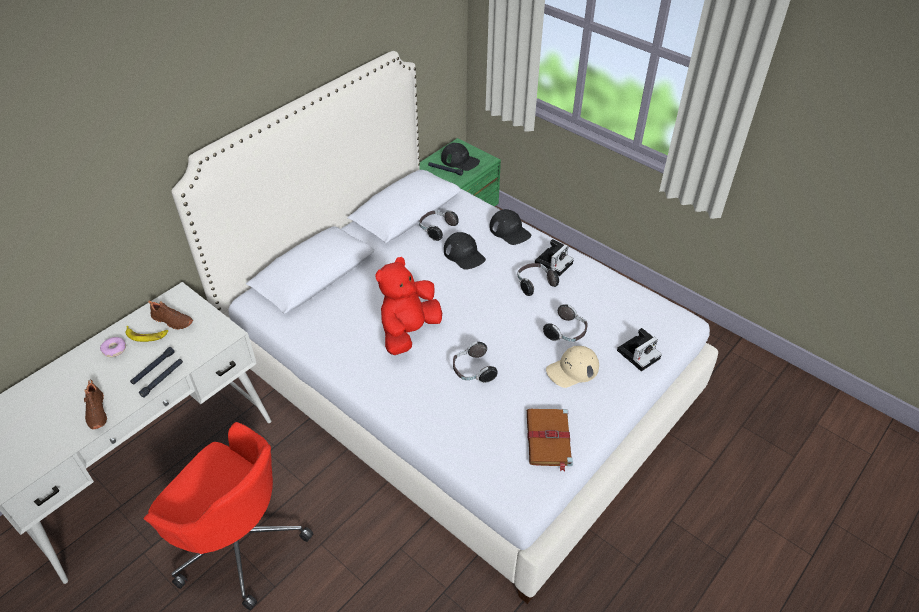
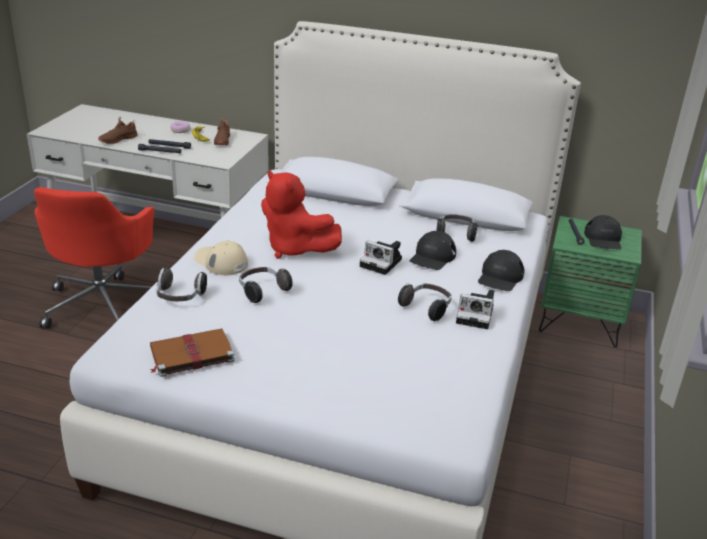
camera: 65 degrees right, 15 degrees down
red plush toy [376,257,442,355] -> red plush toy turned 150 degrees counterclockwise [261,170,342,259]
headphones [543,304,588,342] -> headphones moved to [156,267,207,301]
beige cap [546,346,599,388] -> beige cap moved to [194,241,248,275]
camera [617,328,662,371] -> camera moved to [360,241,402,275]

